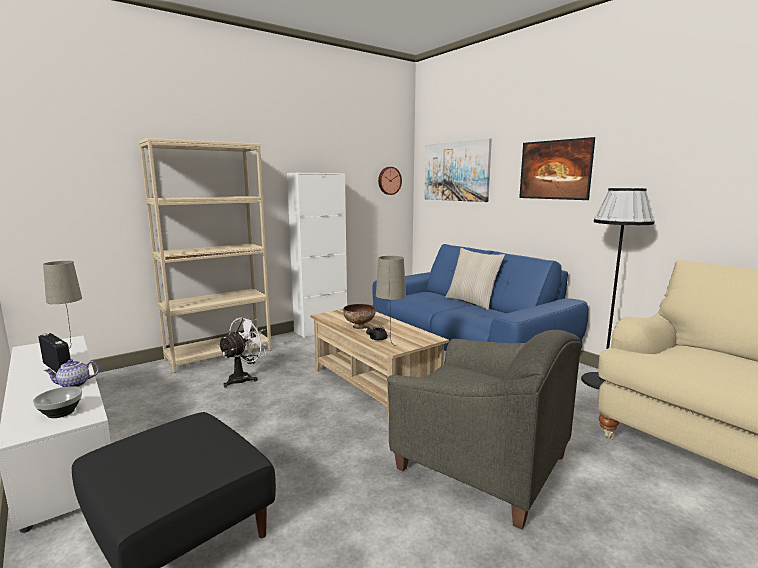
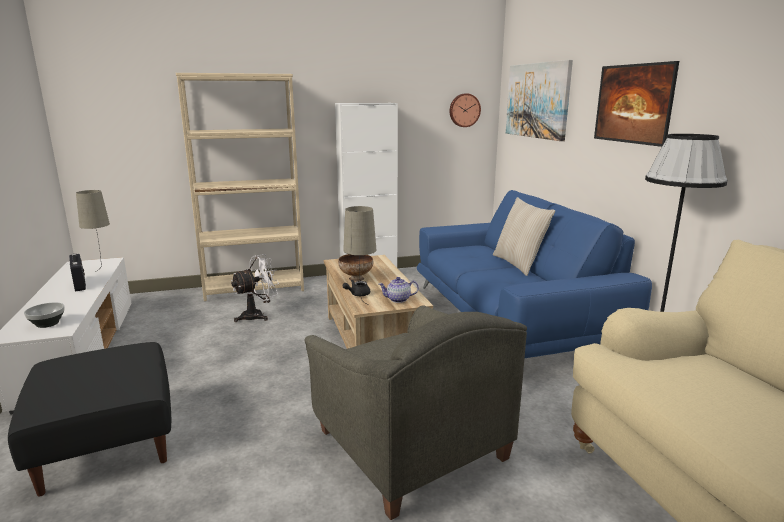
camera: 20 degrees right, 5 degrees up
teapot [44,359,99,387] -> teapot moved to [379,277,419,303]

